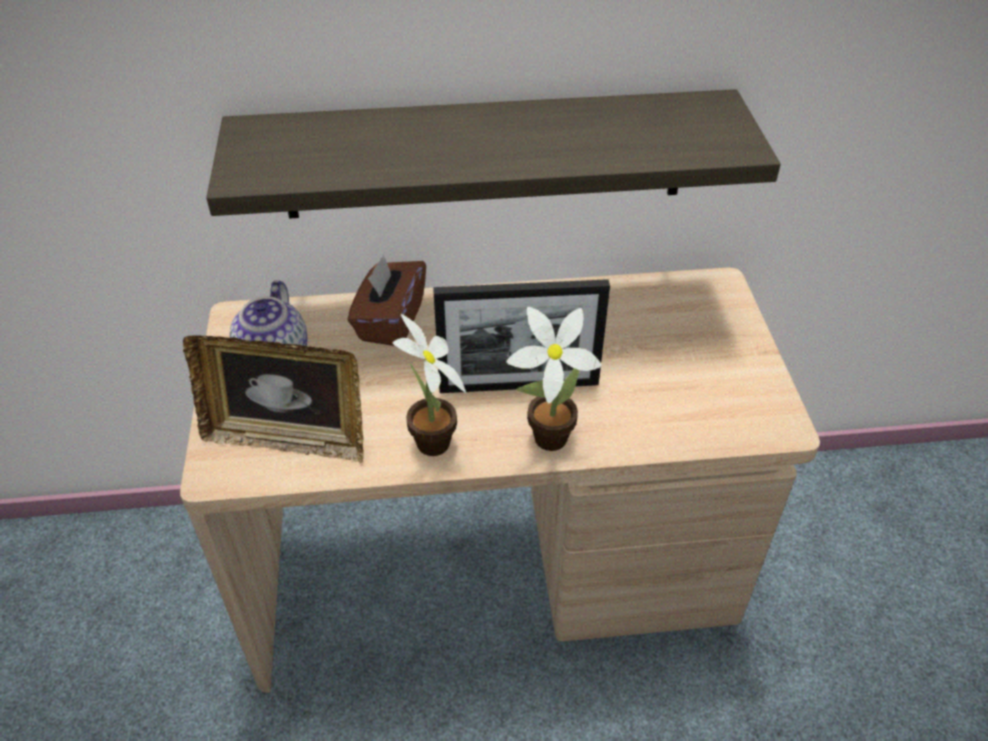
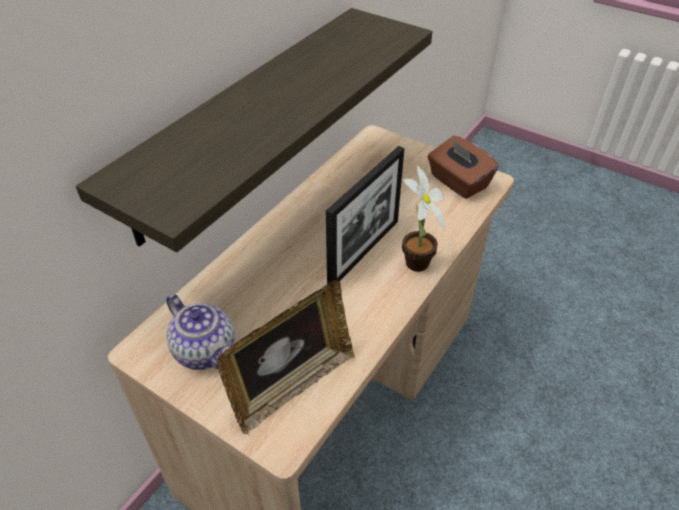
camera: 50 degrees left, 0 degrees up
brown tissue box [348,254,426,346] -> brown tissue box moved to [428,136,499,199]
potted plant [392,314,466,456] -> none

